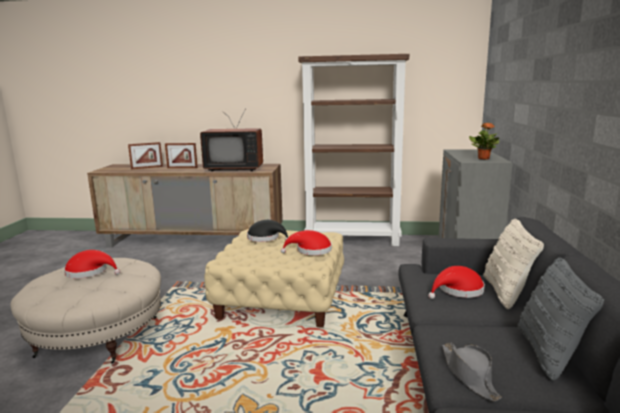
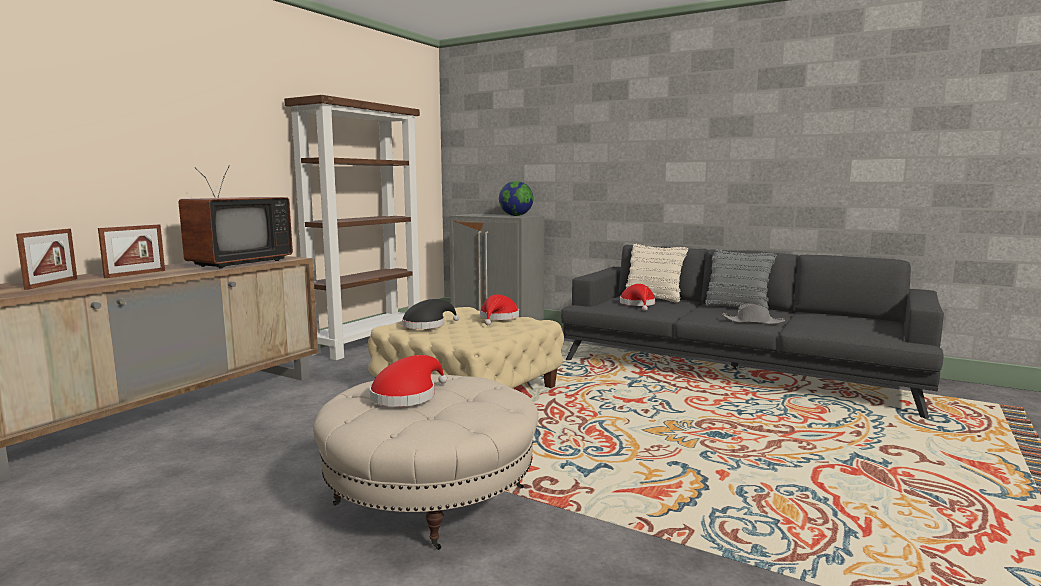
camera: 65 degrees left, 5 degrees down
potted plant [469,123,500,160] -> globe [499,181,533,216]

